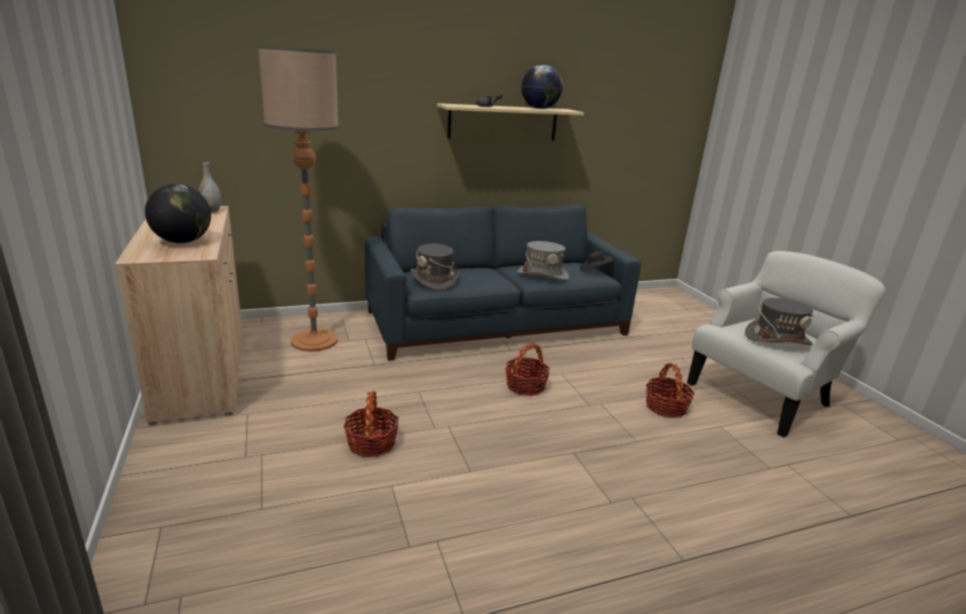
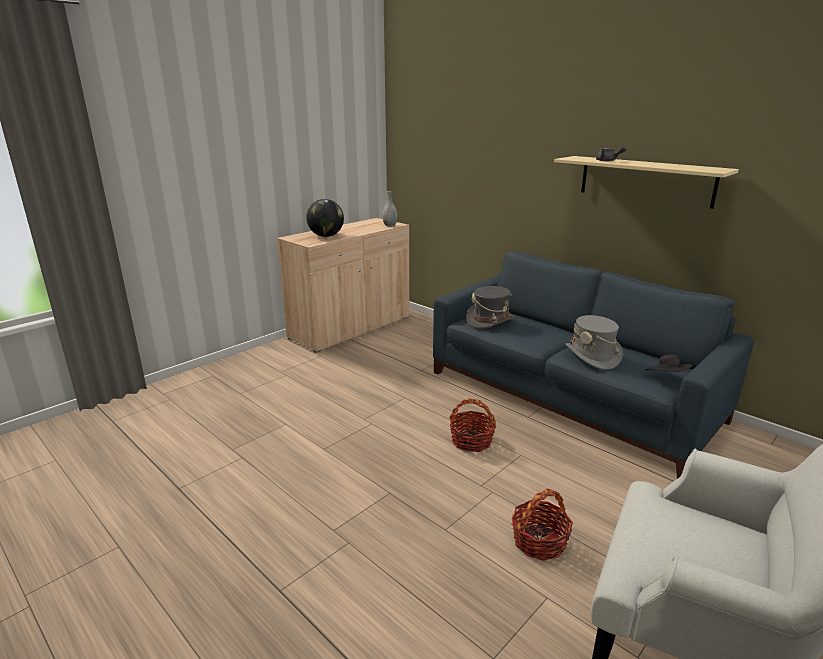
camera: 65 degrees right, 0 degrees up
floor lamp [257,46,339,352] -> none
basket [343,391,399,457] -> none
globe [521,65,563,109] -> none
grey hat [745,298,814,345] -> none

